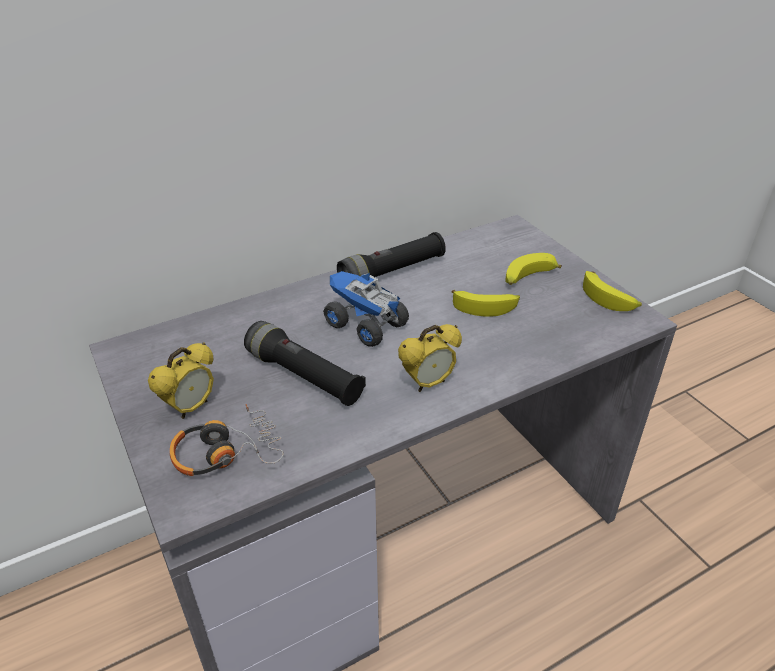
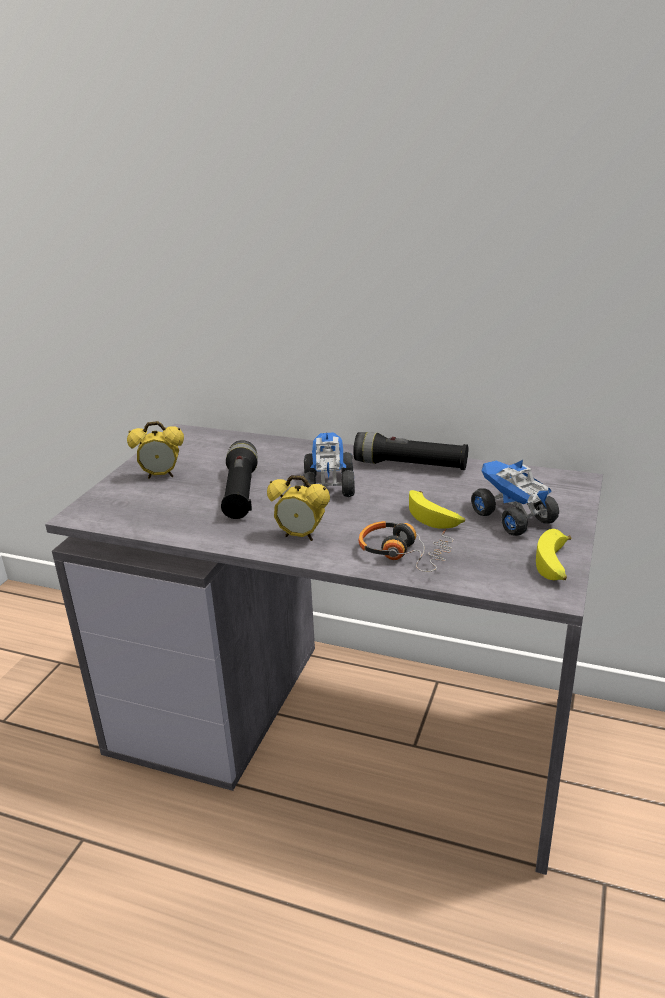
camera: 50 degrees right, 10 degrees down
headphones [170,404,284,476] -> headphones moved to [359,521,454,572]
banana [505,253,562,285] -> toy truck [471,460,559,536]

